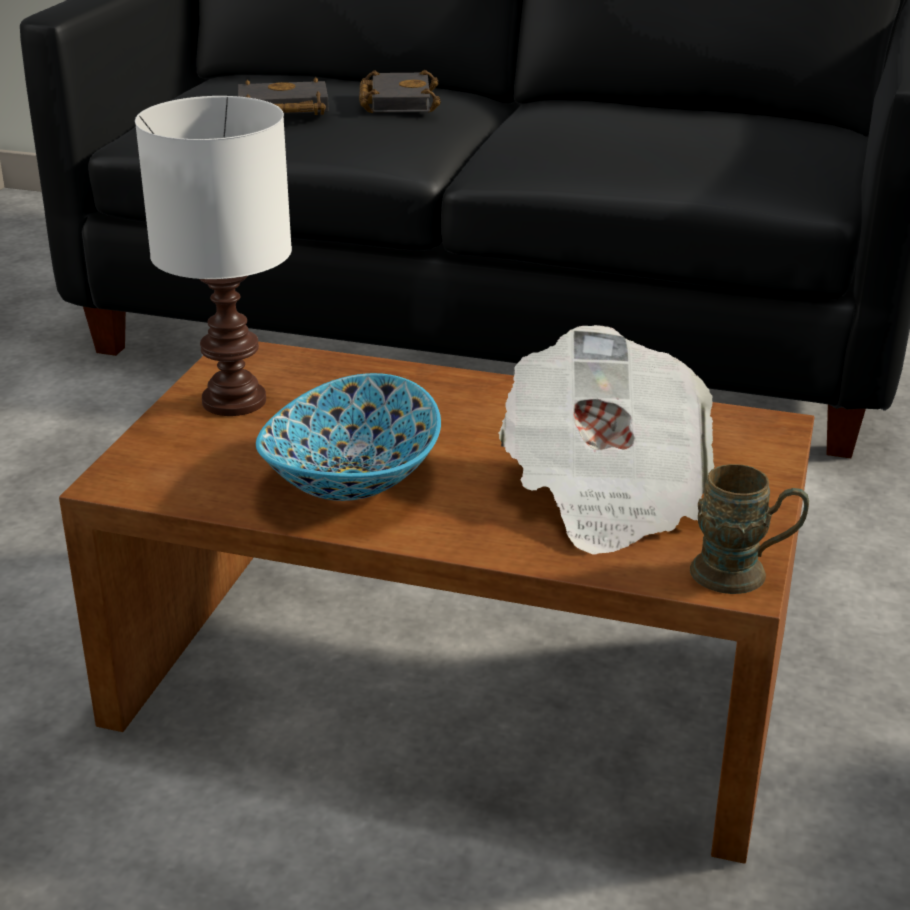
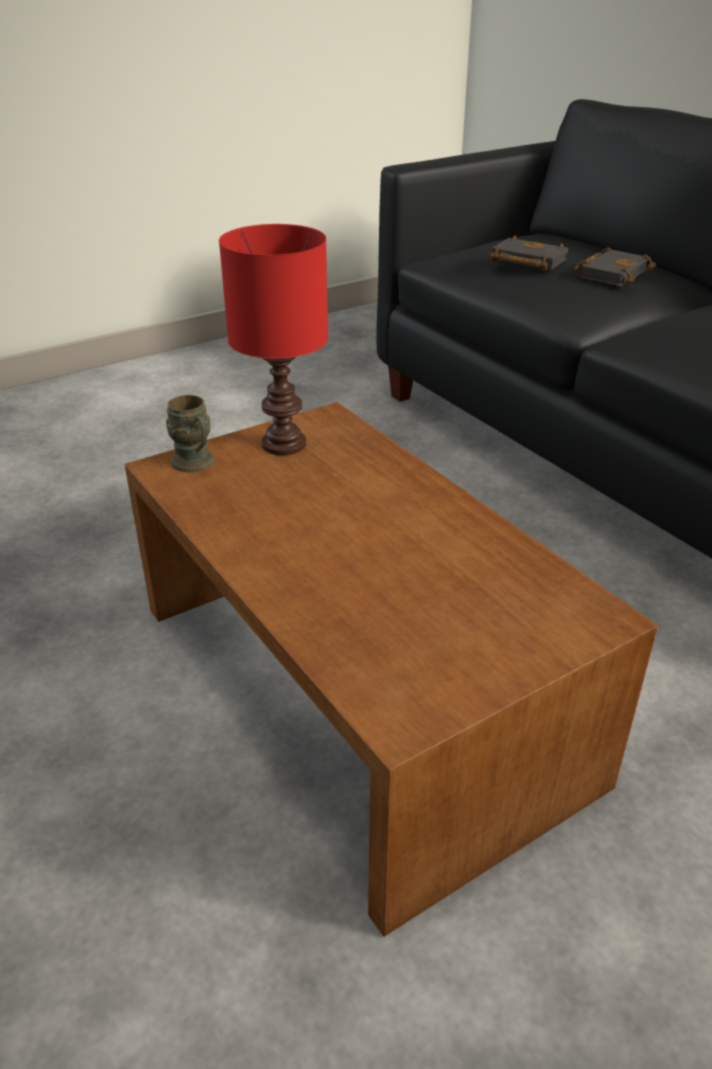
camera: 40 degrees right, 5 degrees up
white table lamp [135,96,292,416] -> red table lamp [219,224,328,455]
bowl [256,373,441,501] -> none
newspaper [499,325,714,555] -> none
brown mug [690,464,809,594] -> brown mug moved to [166,395,215,472]

